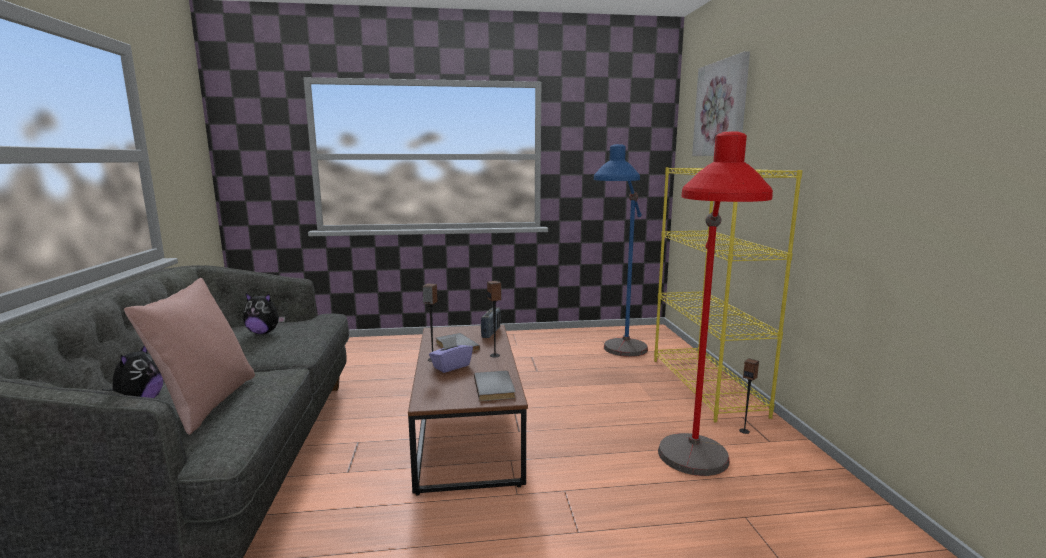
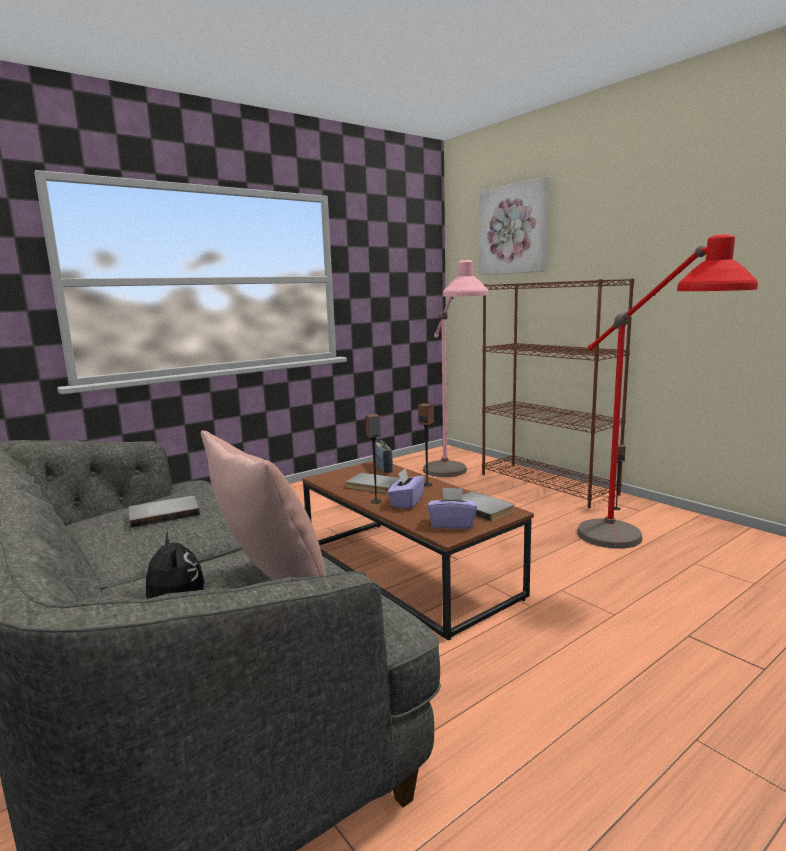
camera: 30 degrees left, 0 degrees up
plush toy [243,293,285,334] -> grey book [128,496,200,528]
blue floor lamp [594,144,648,357] -> pink floor lamp [423,260,489,477]
yellow bookcase [654,167,802,423] -> brown bookcase [482,278,634,508]
none -> purple tissue box [427,487,477,529]

